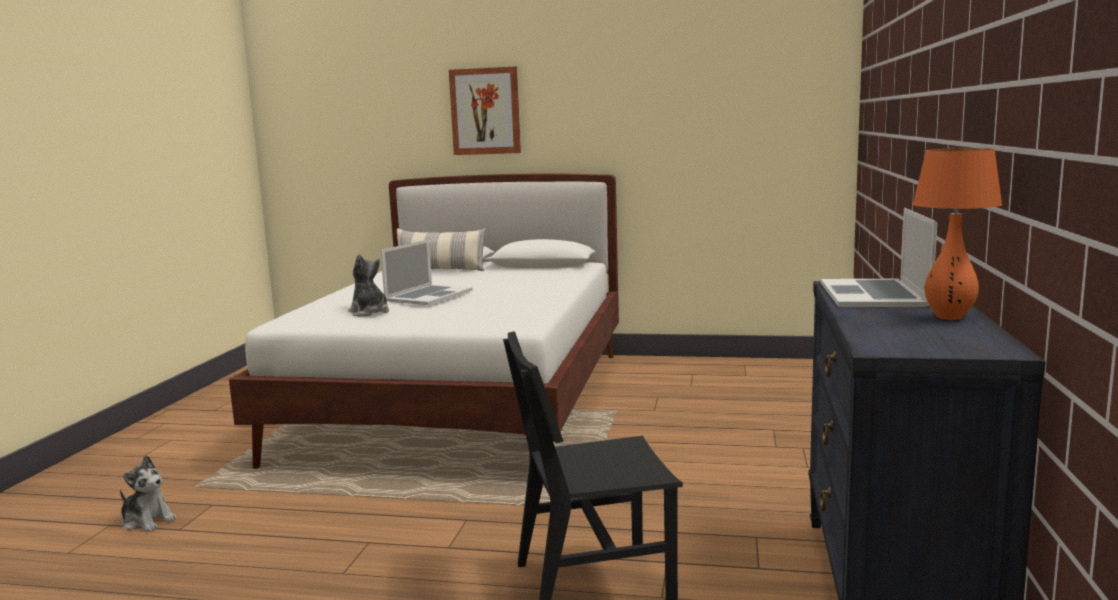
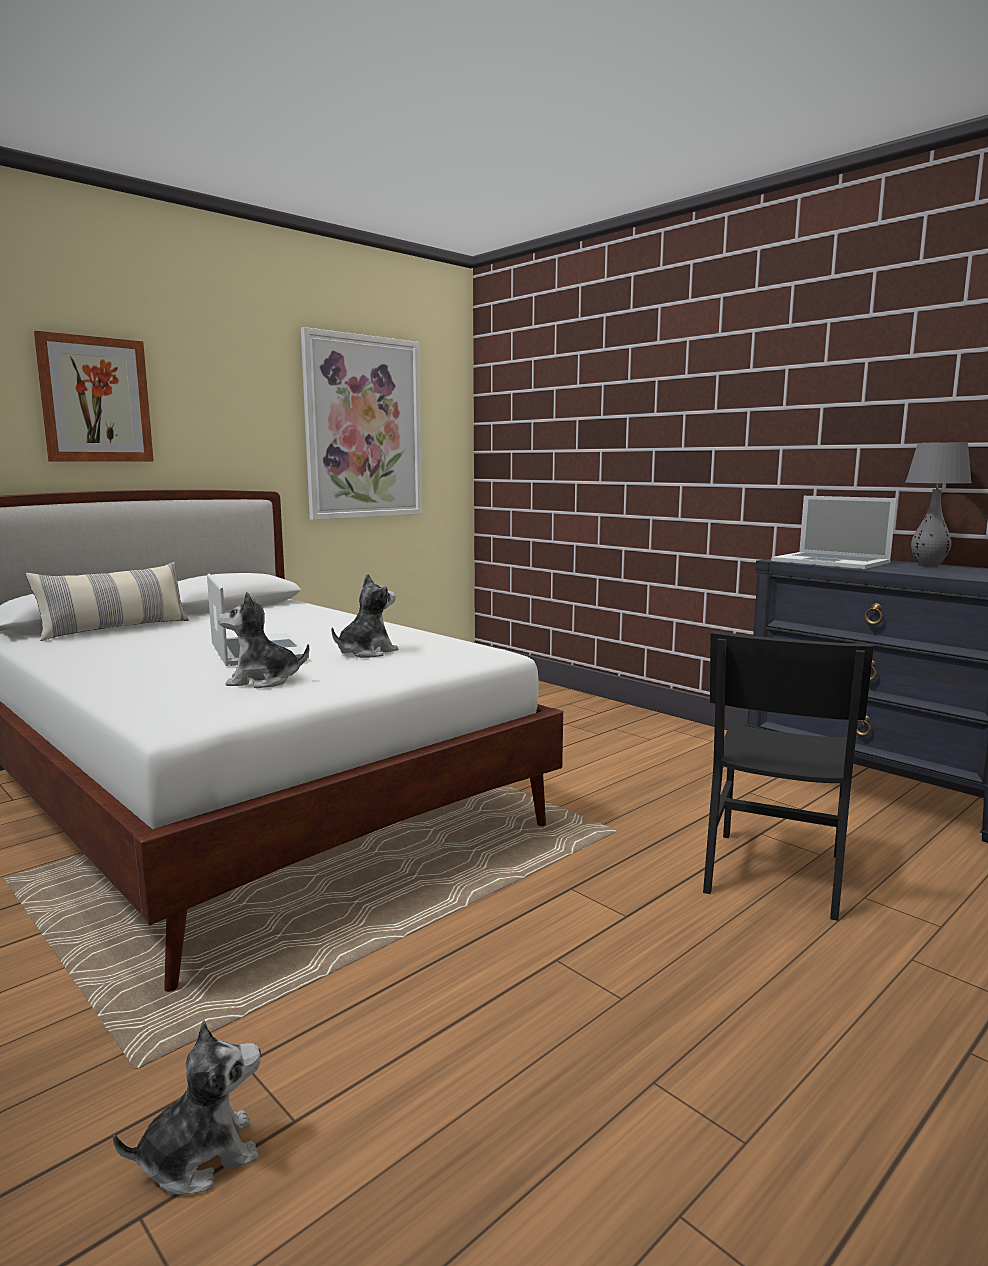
camera: 55 degrees left, 0 degrees up
orange table lamp [913,148,1002,320] -> grey table lamp [906,442,972,567]
none -> picture [301,327,422,520]
none -> plush toy [331,573,398,658]

